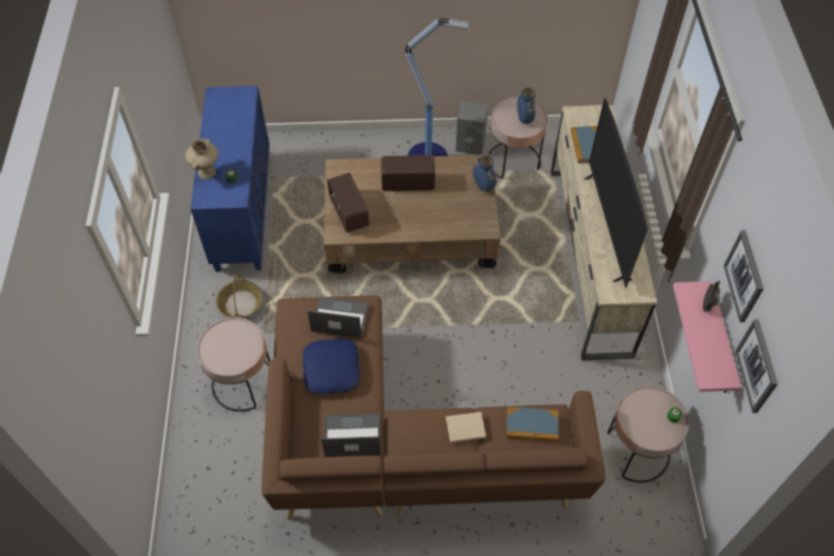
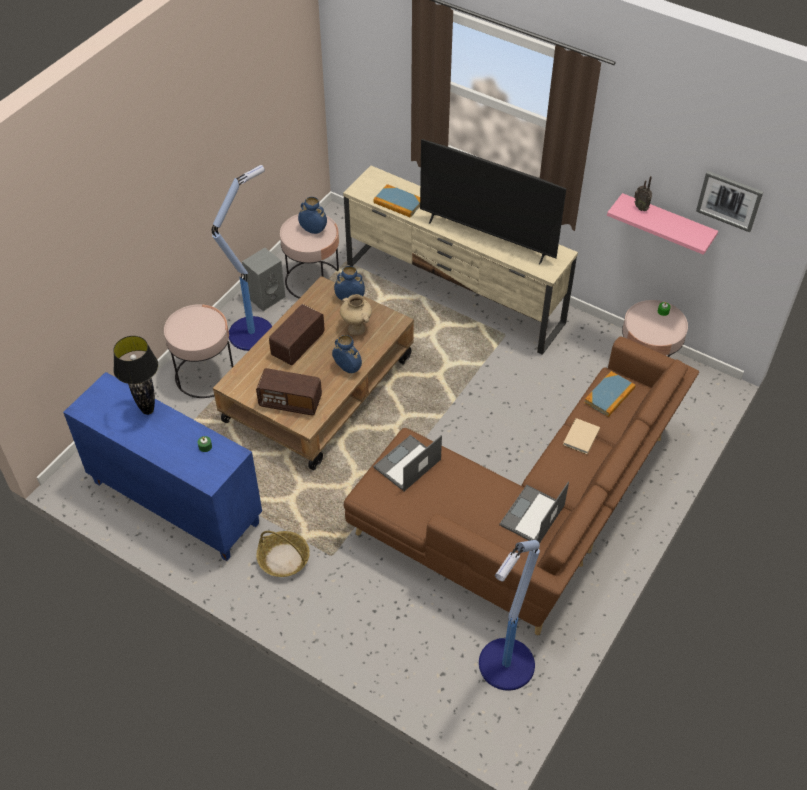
camera: 55 degrees left, 5 degrees down
beige vase [185,138,218,180] -> beige vase moved to [340,294,372,336]
pink side table [197,317,270,412] -> pink side table moved to [164,304,233,398]
blue pillow [302,339,360,394] -> none
picture [724,230,764,322] -> none
none -> black table lamp [113,336,158,415]
none -> blue vase [332,335,362,373]
none -> floor lamp [479,540,540,691]

